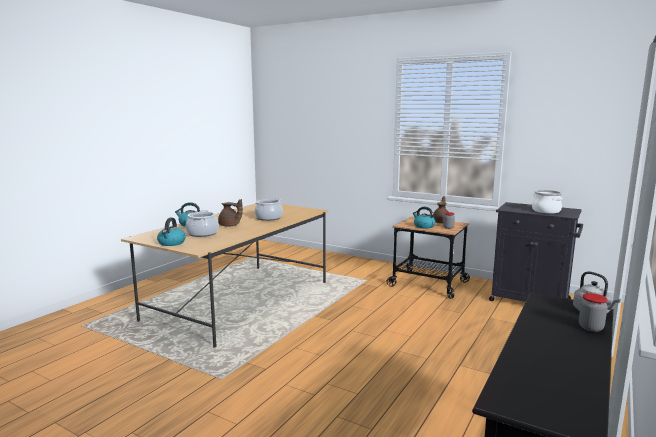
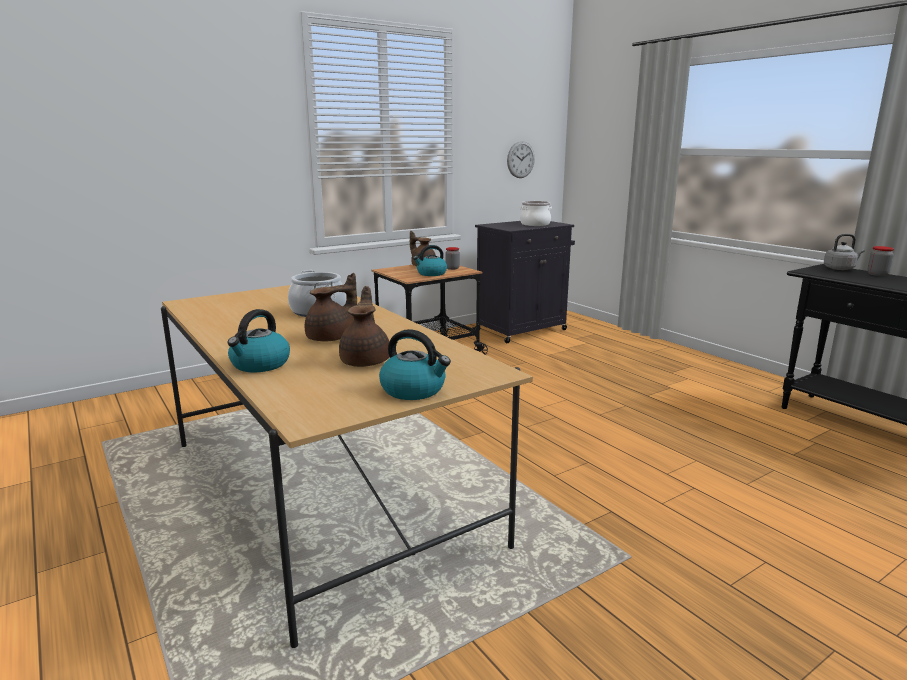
camera: 65 degrees left, 5 degrees up
cooking pot [186,210,219,237] -> brown teapot [339,286,389,367]
none -> wall clock [507,141,535,178]

